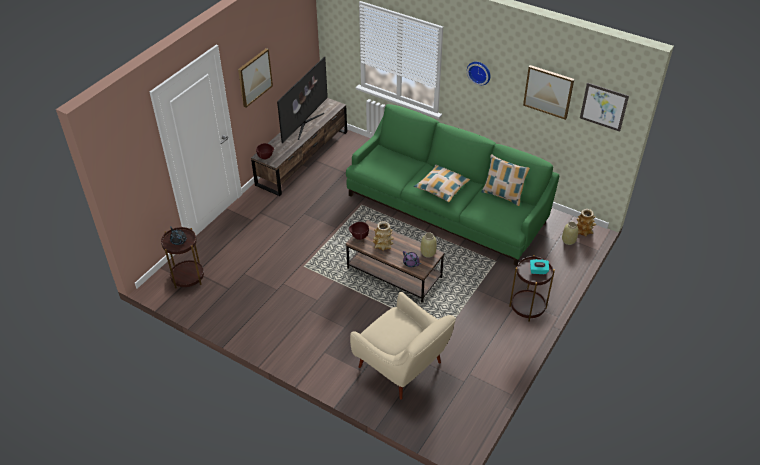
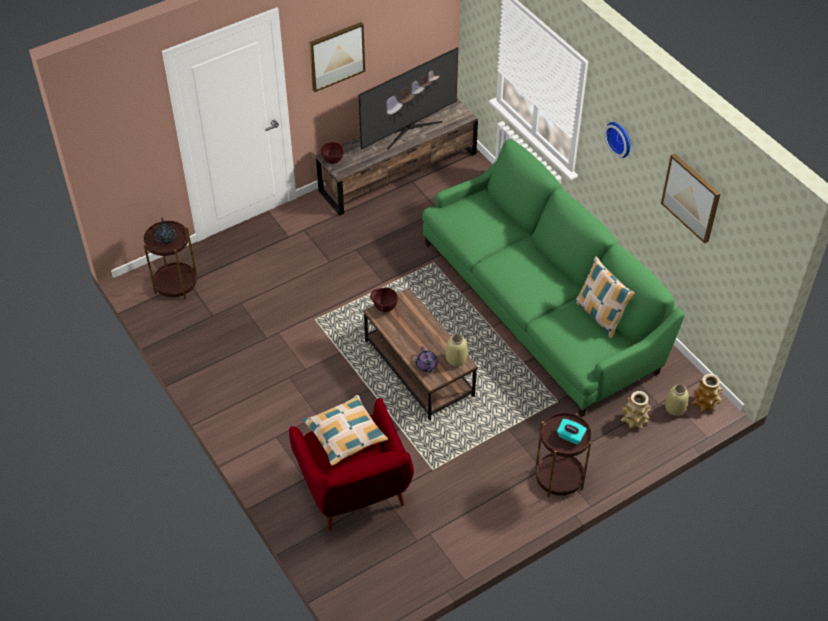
camera: 25 degrees right, 5 degrees up
beige armchair [350,292,456,400] -> red armchair [289,398,414,531]
vase [373,221,394,251] -> vase moved to [621,391,651,429]
pillow [414,165,470,202] -> pillow moved to [302,395,388,466]
picture [580,83,629,132] -> none

